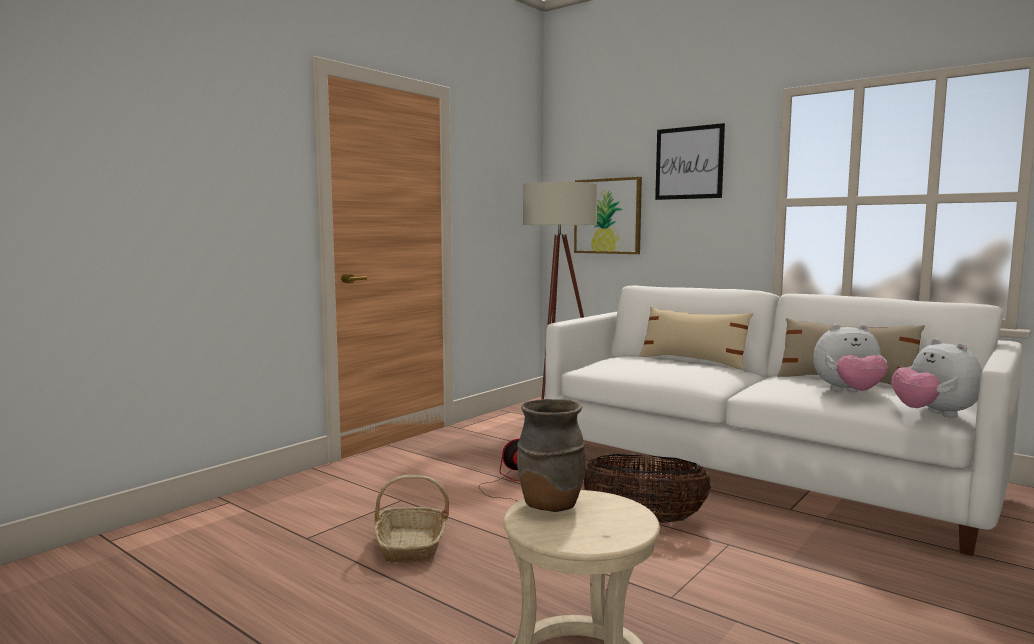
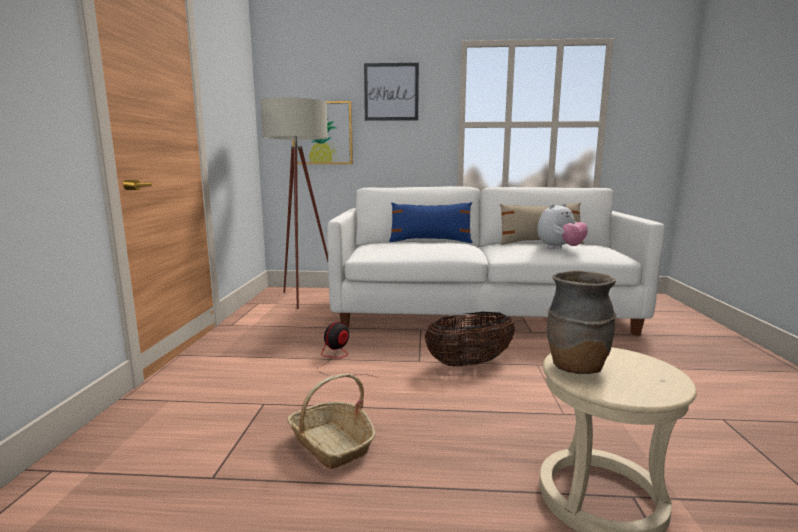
camera: 35 degrees left, 5 degrees up
beige pillow [639,306,753,370] -> blue pillow [389,202,473,243]
plush toy [891,339,982,418] -> none

